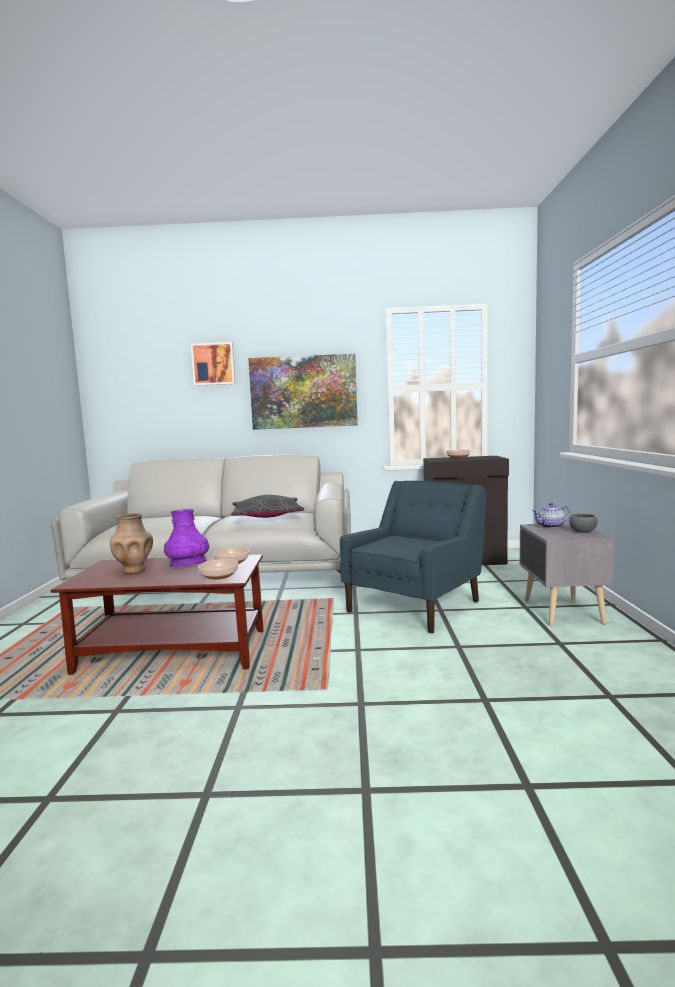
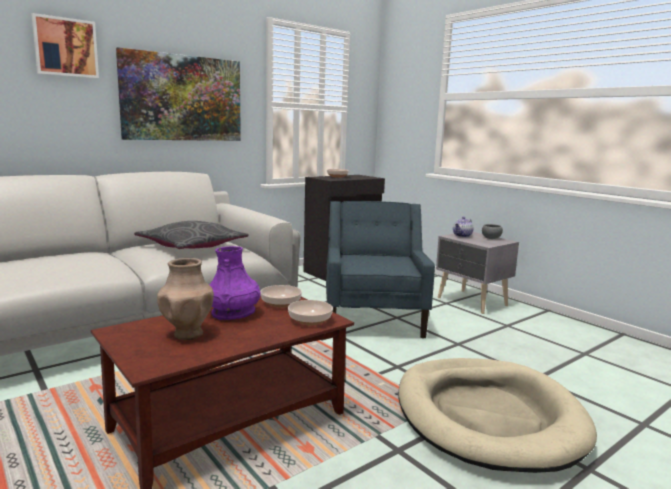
camera: 40 degrees left, 5 degrees up
none -> beige dog bed [398,358,597,473]

